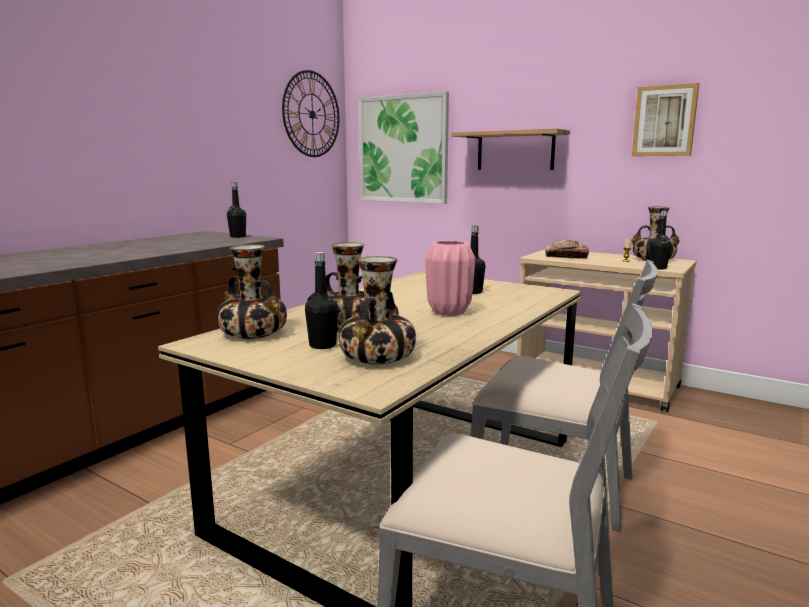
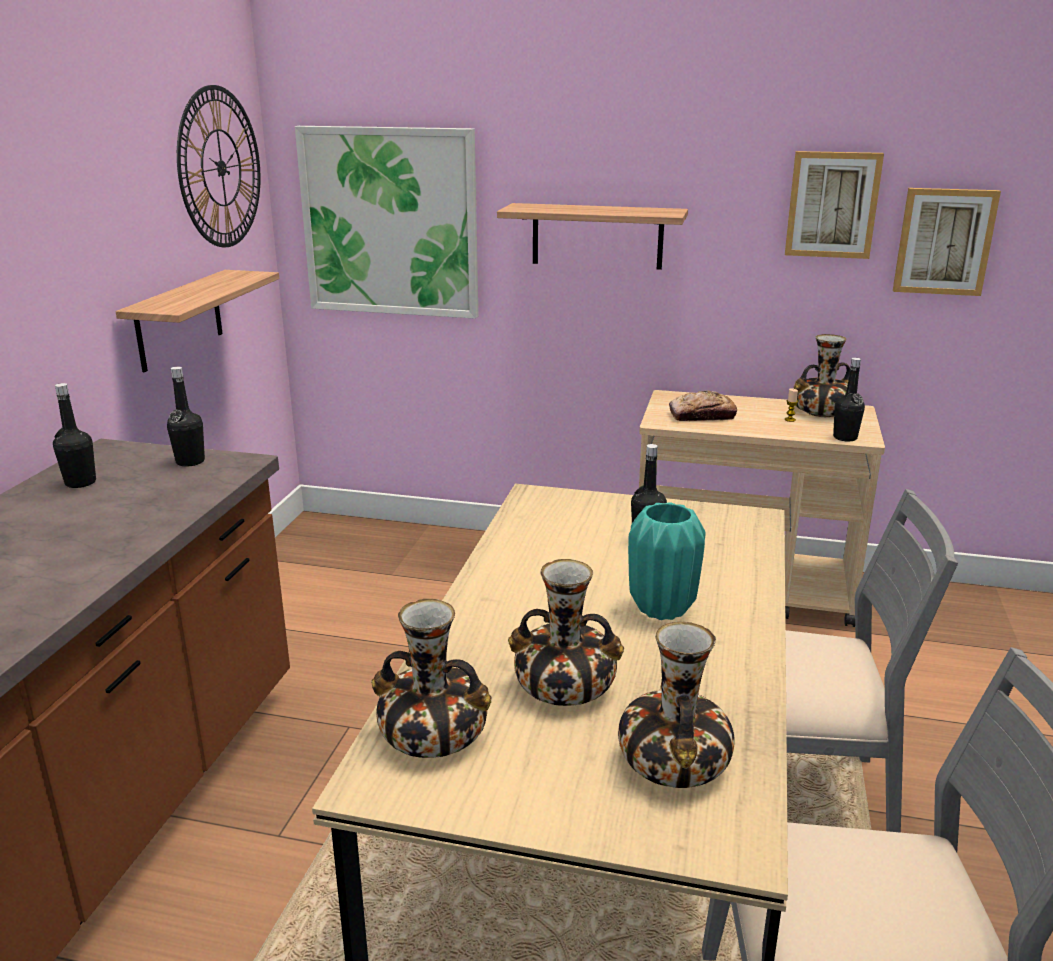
camera: 20 degrees left, 10 degrees up
black bottle [305,252,338,349] -> black bottle moved to [53,383,96,488]
pink vase [425,240,475,316] -> turquoise vase [628,502,706,620]
none -> shelf [116,270,279,372]
none -> picture [893,188,1001,296]

